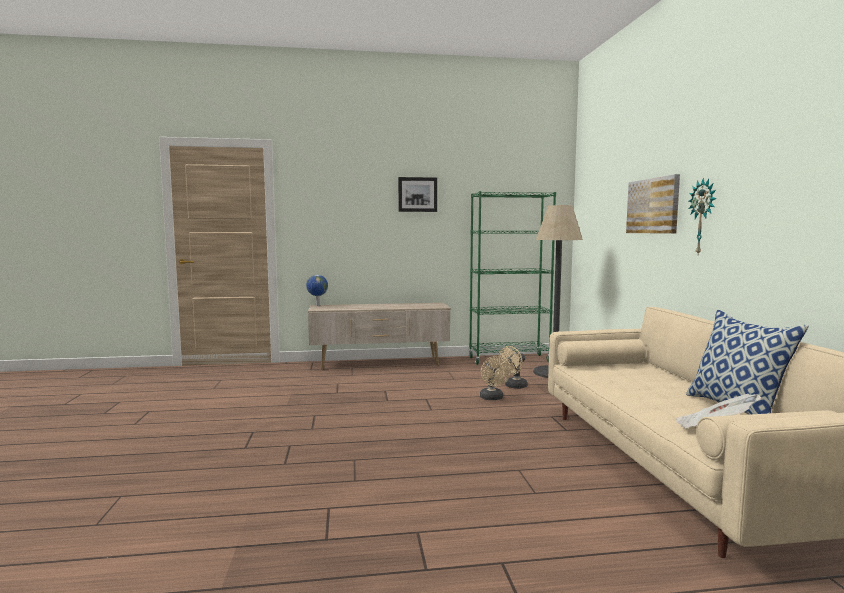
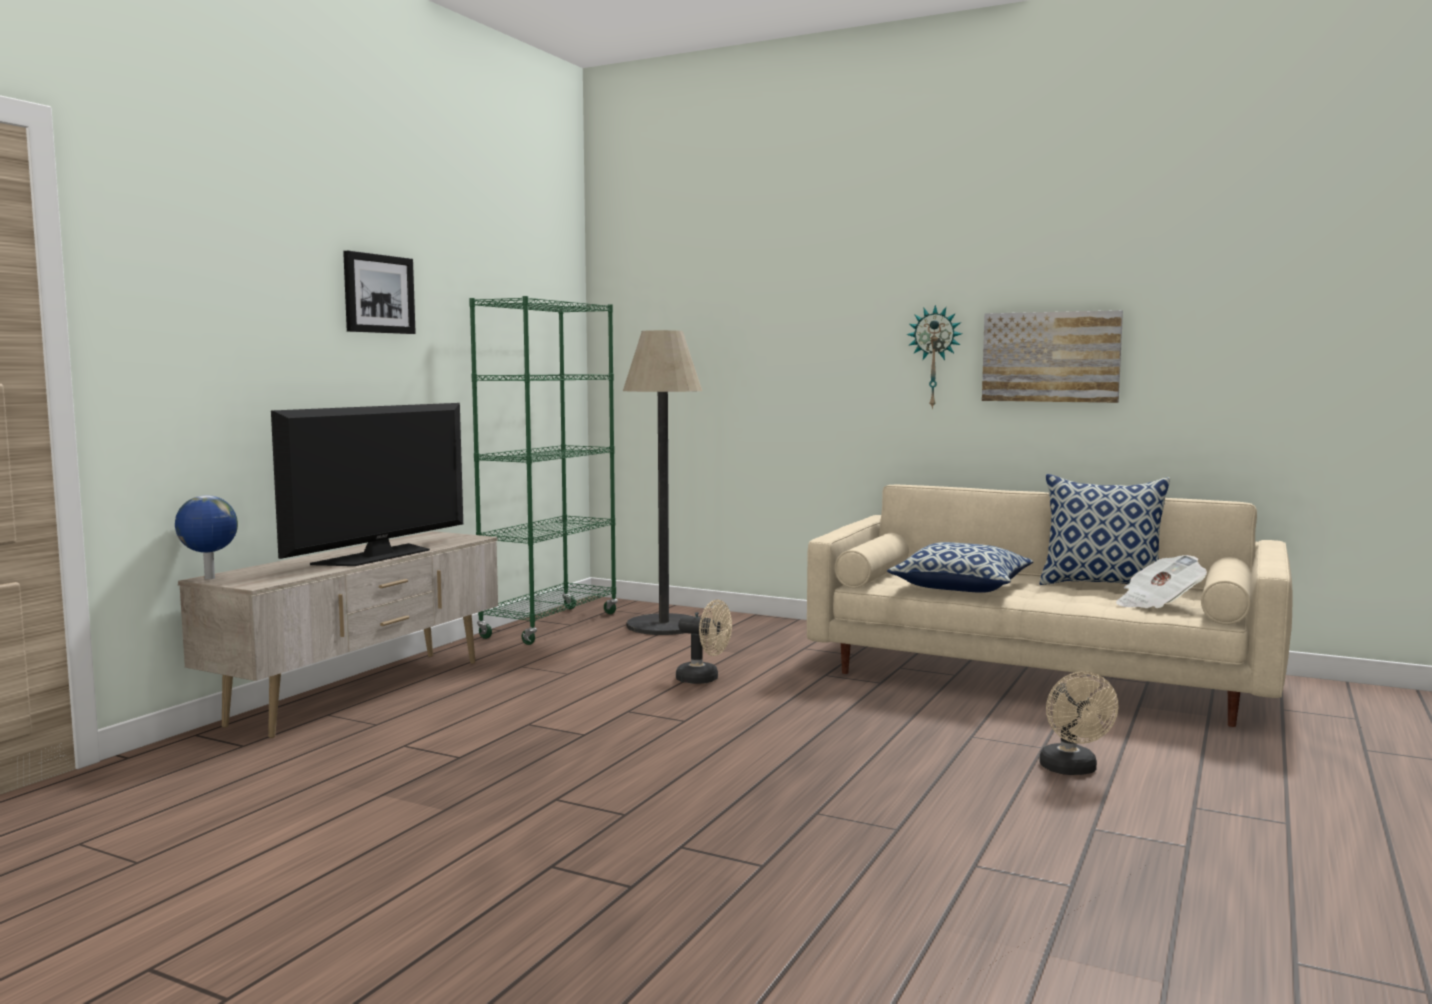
camera: 55 degrees left, 0 degrees up
beige fan [498,346,528,389] -> beige fan moved to [1040,671,1119,775]
picture [626,174,680,233] -> picture moved to [982,310,1123,403]
none -> television [271,403,463,566]
none -> pillow [887,542,1034,593]

